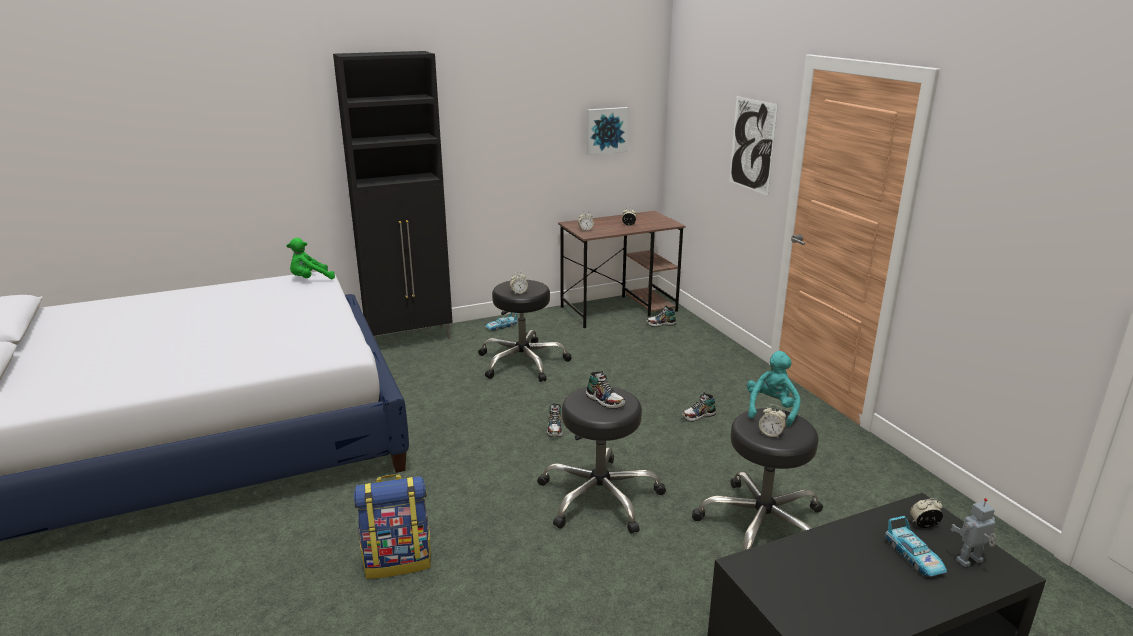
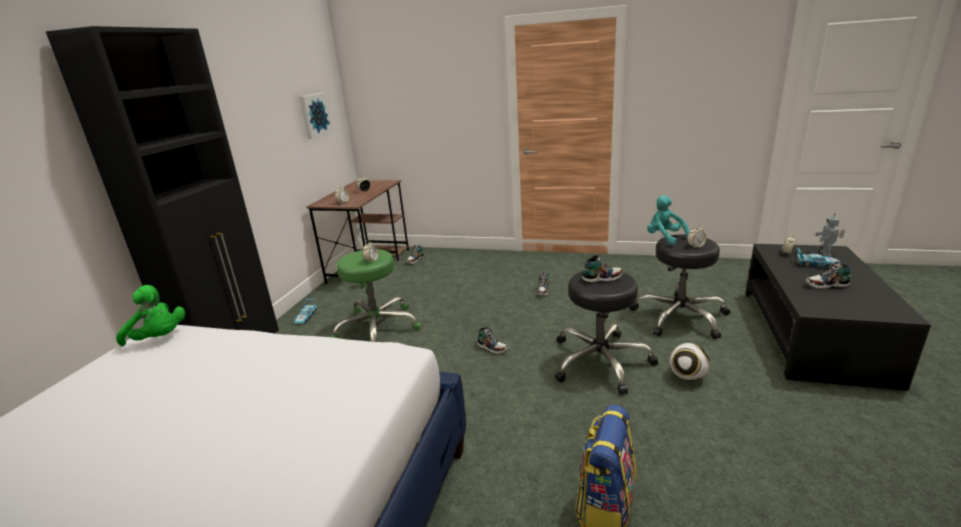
camera: 50 degrees left, 0 degrees up
green plush toy [287,238,335,279] -> green plush toy turned 75 degrees counterclockwise [116,285,185,347]
black stool [478,280,572,382] -> green stool [330,249,422,342]
picture [729,96,778,196] -> none
none -> football [670,343,710,381]
none -> shoe [806,261,851,289]

